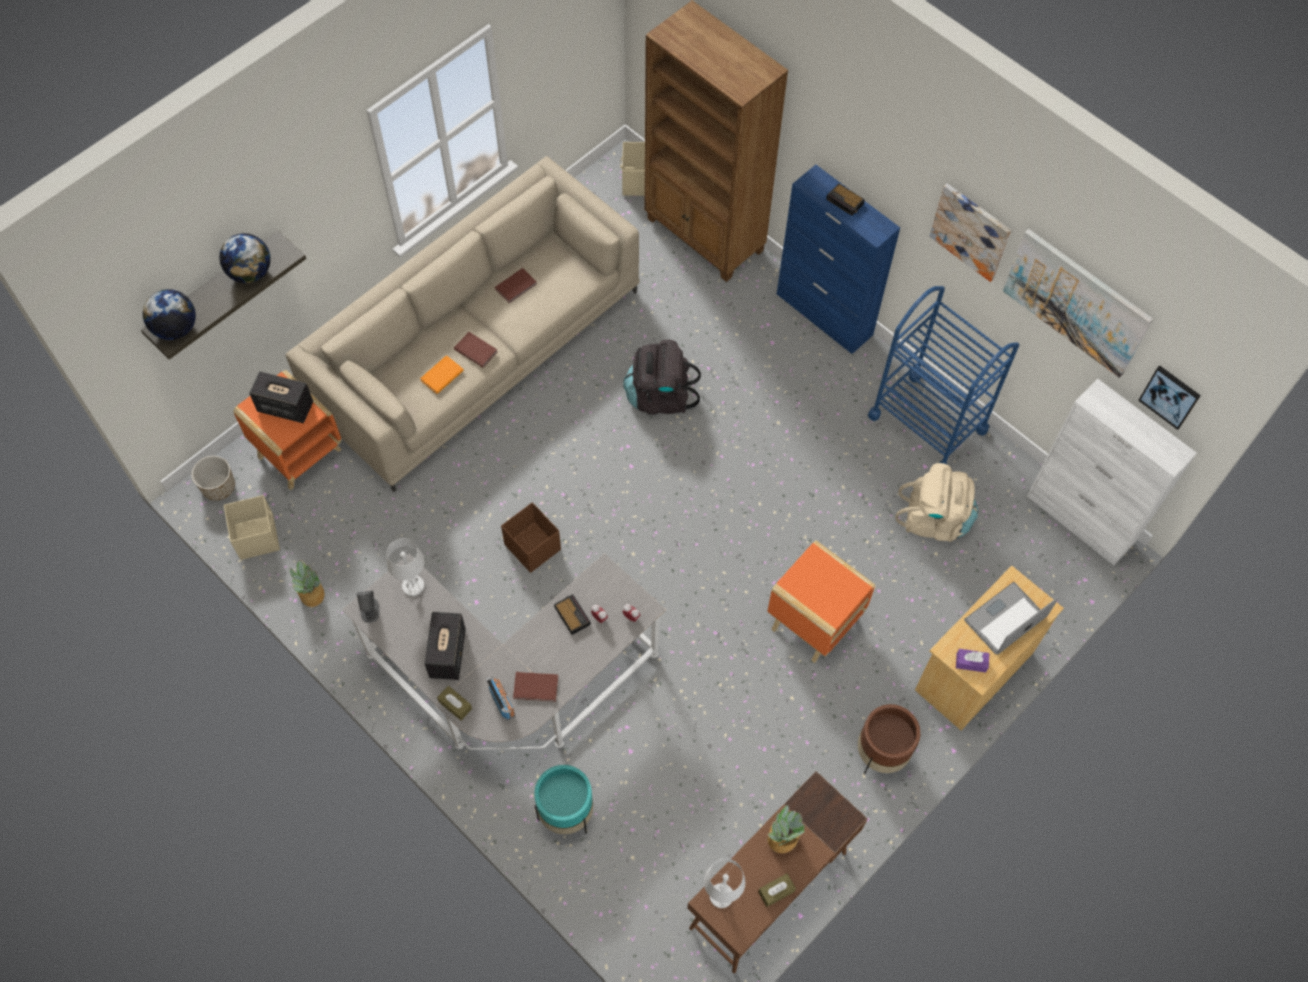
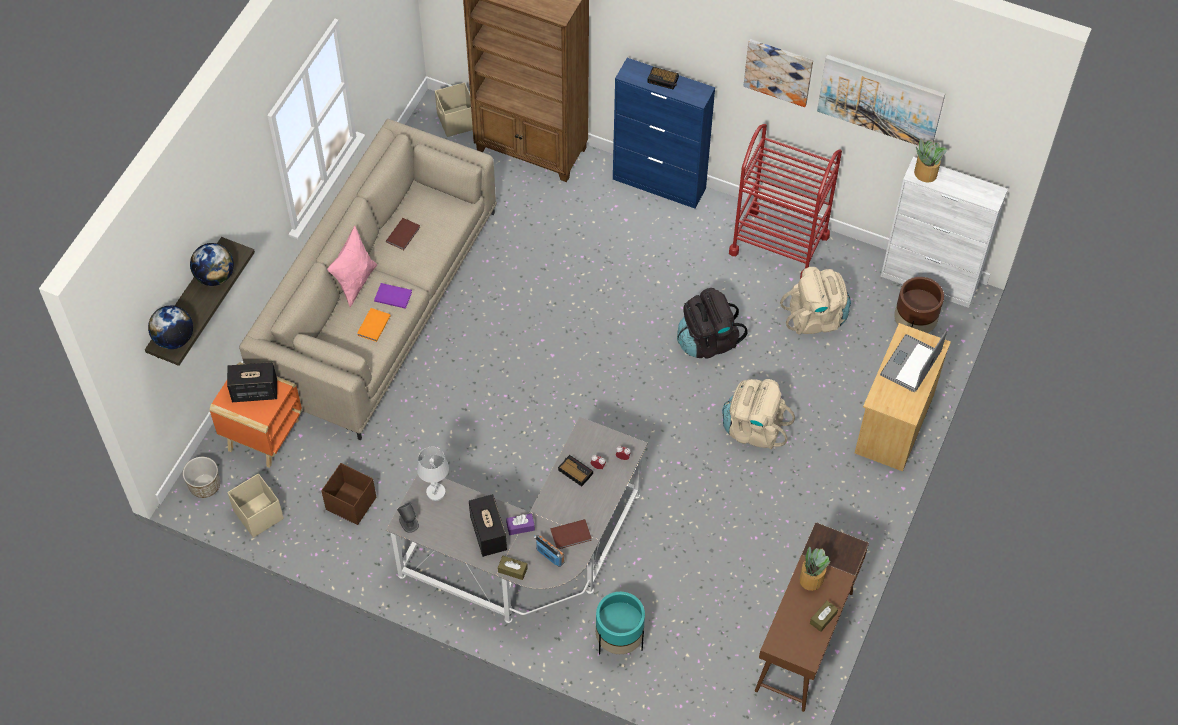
camera: 20 degrees left, 5 degrees down
potted plant [290,560,325,607] -> potted plant moved to [914,139,947,183]
brown book [454,332,497,368] -> purple book [374,283,412,309]
brown storage box [501,502,561,573] -> brown storage box moved to [321,463,376,525]
black backpack [623,340,701,415] -> black backpack moved to [677,288,747,358]
white table lamp [704,858,745,908] -> none
orange side table [767,540,875,663] -> beige backpack [722,379,795,450]
brown planter [858,704,920,775] -> brown planter moved to [894,277,944,333]
blue cart [868,286,1019,465] -> red cart [729,124,842,279]
purple tissue box [956,649,989,673] -> purple tissue box moved to [506,513,535,535]
picture [1138,366,1201,430] -> none
none -> pink pillow [327,226,377,307]

